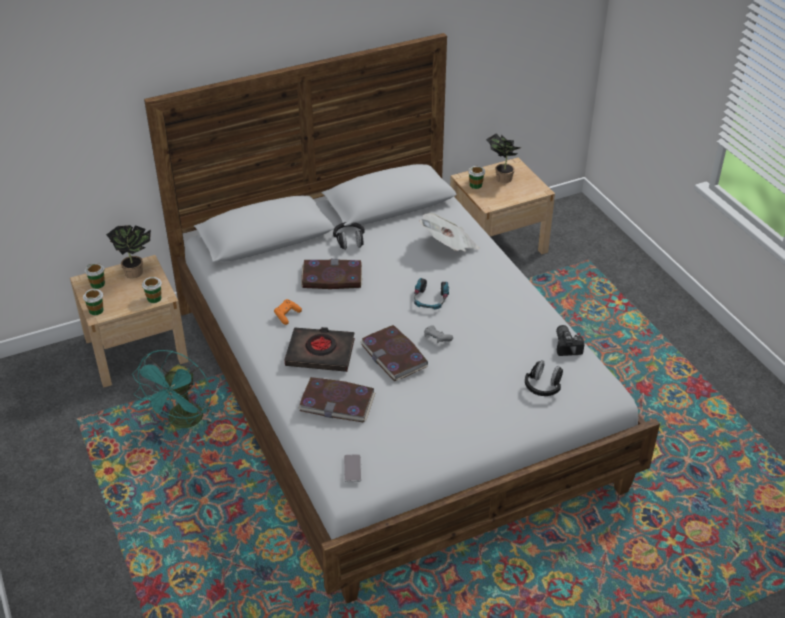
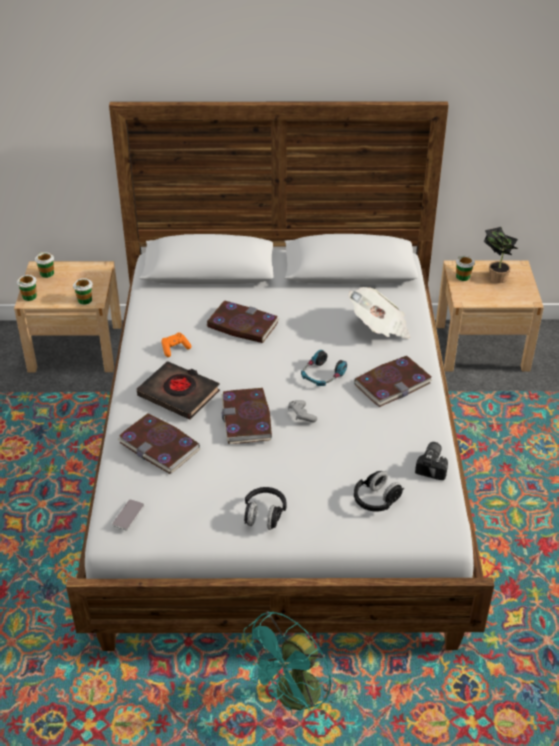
camera: 25 degrees right, 0 degrees up
potted plant [106,225,151,278] -> none
turquoise fan [132,350,215,428] -> turquoise fan moved to [240,611,334,716]
black headphones [333,222,365,250] -> black headphones moved to [244,487,287,530]
none -> book [354,356,432,407]

